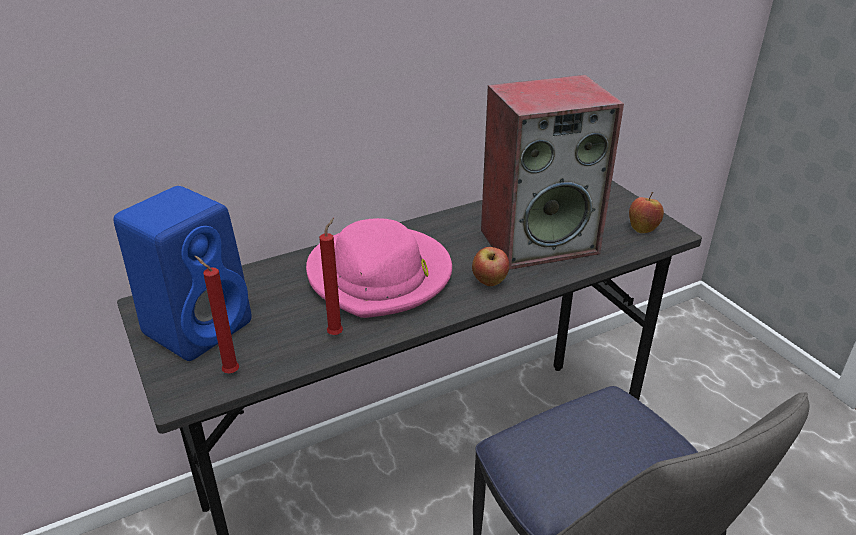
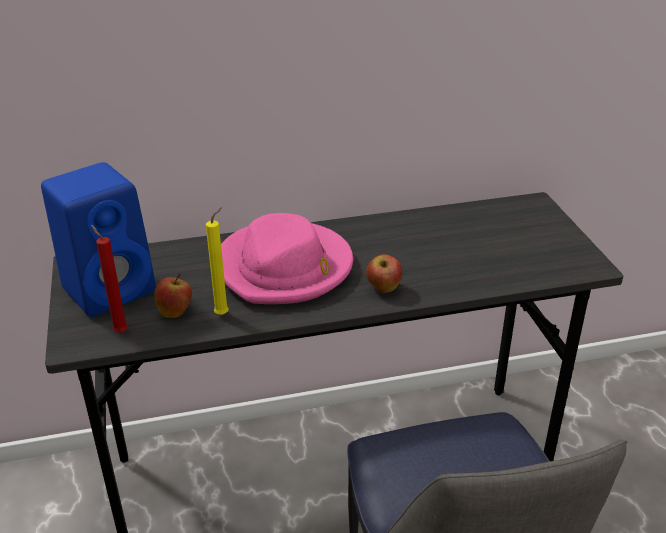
camera: 15 degrees right, 0 degrees up
red candle [319,218,343,335] -> yellow candle [206,207,229,315]
speaker [481,75,624,270] -> none
apple [629,192,664,233] -> apple moved to [154,274,192,318]

